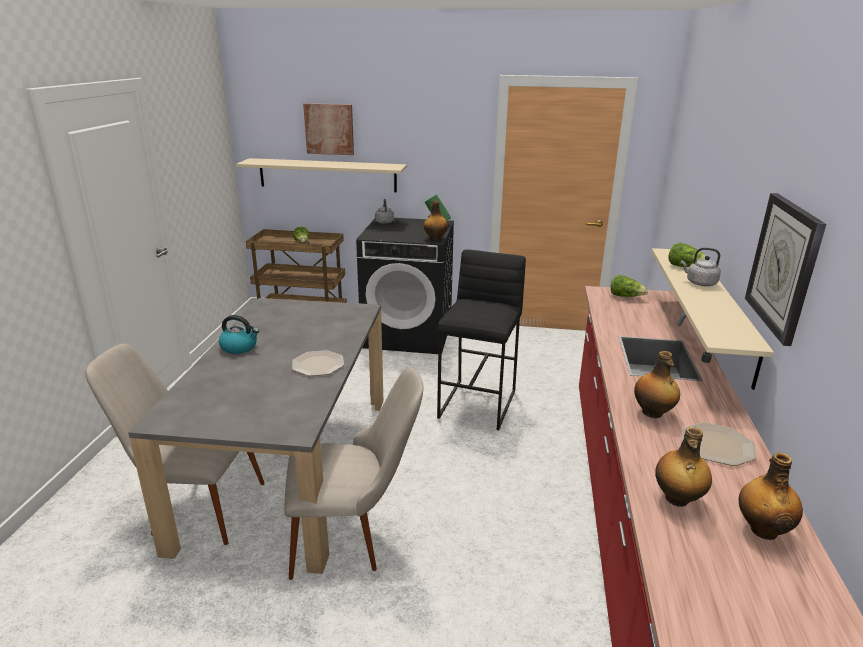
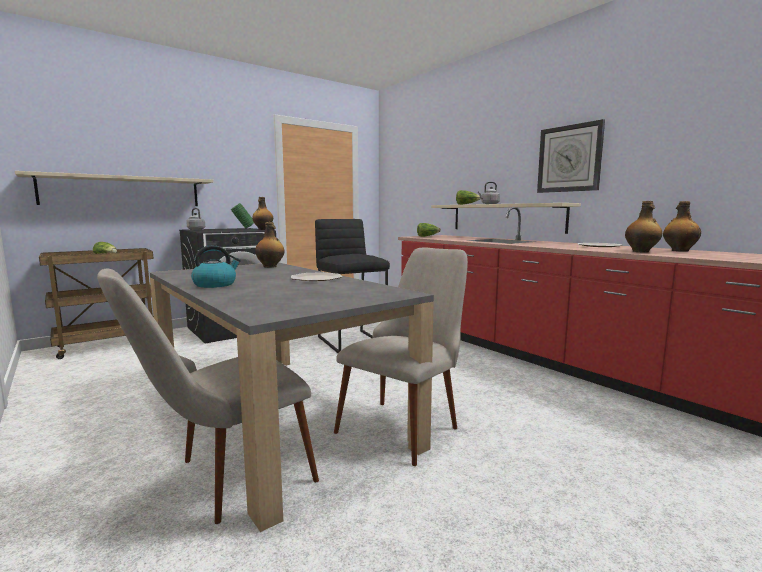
camera: 45 degrees left, 15 degrees down
picture [303,103,354,155] -> none
bottle [634,351,680,418] -> bottle moved to [255,222,284,268]

